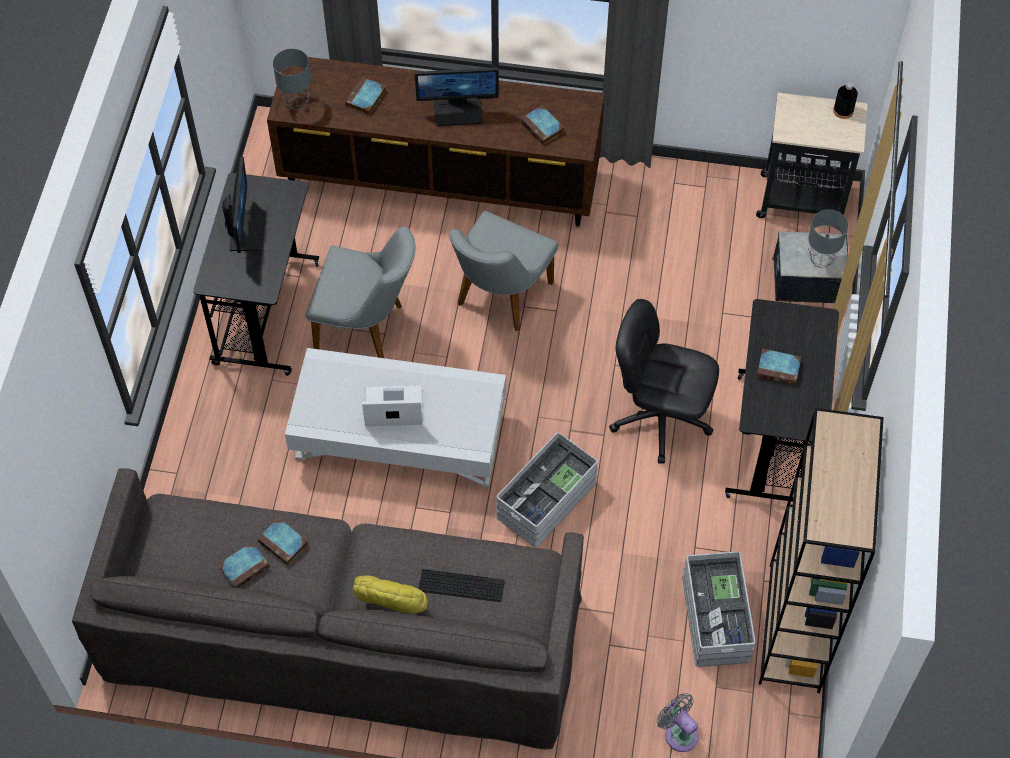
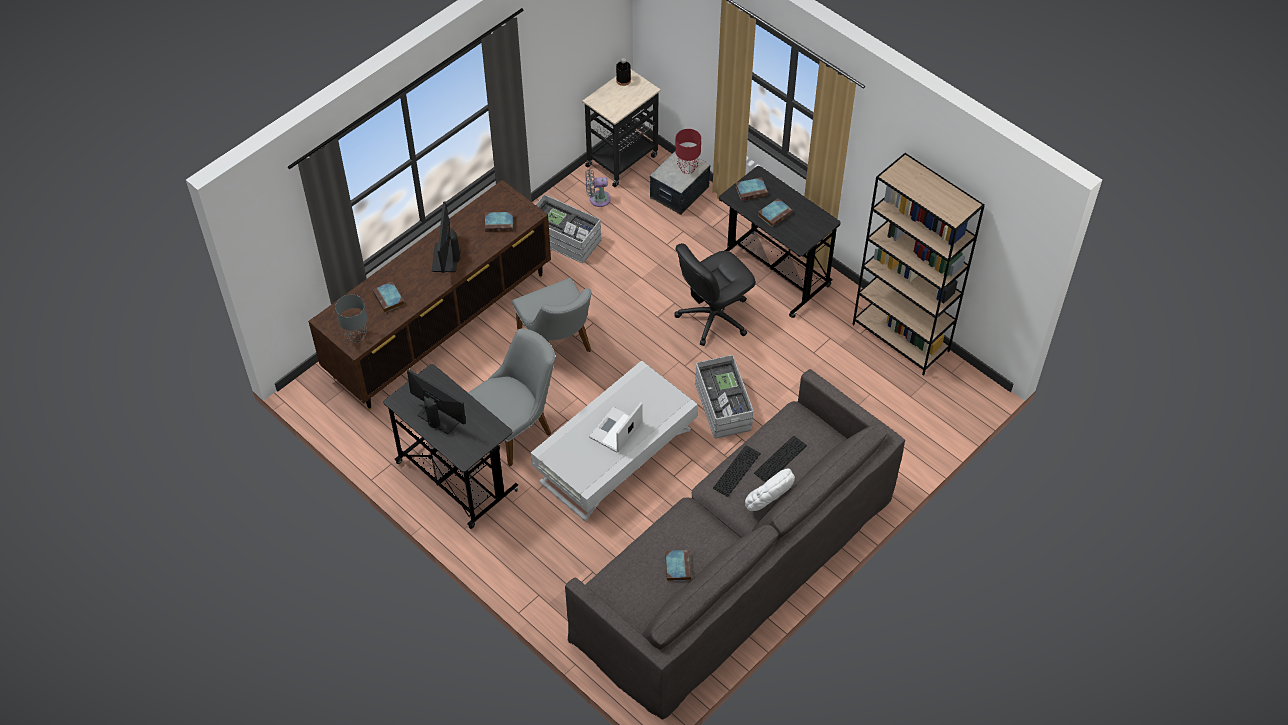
camera: 55 degrees left, 5 degrees down
book [258,518,308,565] -> book moved to [736,177,768,201]
yellow pillow [353,575,428,614] -> white pillow [745,468,795,511]
monitor [415,68,499,126] -> monitor turned 150 degrees clockwise [432,201,461,273]
grey fan [656,693,699,752] -> grey fan moved to [585,169,611,207]
grey storage box [682,551,756,667] -> grey storage box moved to [536,195,602,263]
grey table lamp [808,209,848,268] -> red table lamp [675,129,701,174]
none -> keyboard [713,445,761,497]

